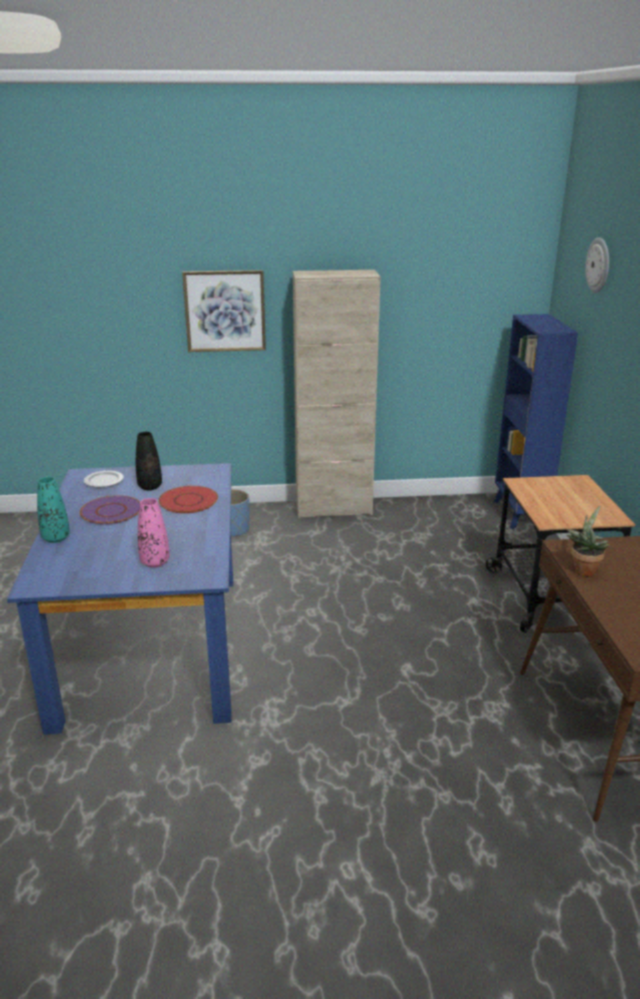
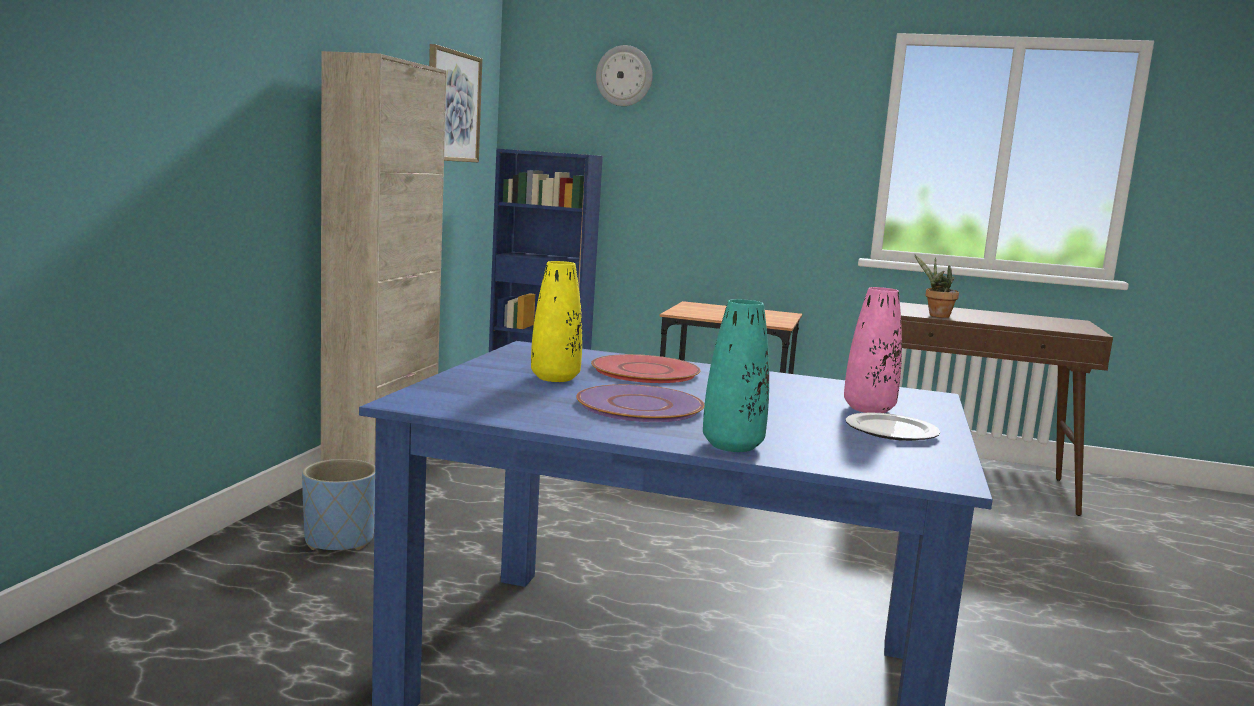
camera: 70 degrees left, 15 degrees down
plate [84,471,124,487] -> plate moved to [846,412,940,441]
black vase [136,432,162,490] -> yellow vase [531,261,582,382]
picture [182,270,266,352] -> picture moved to [429,44,482,162]

